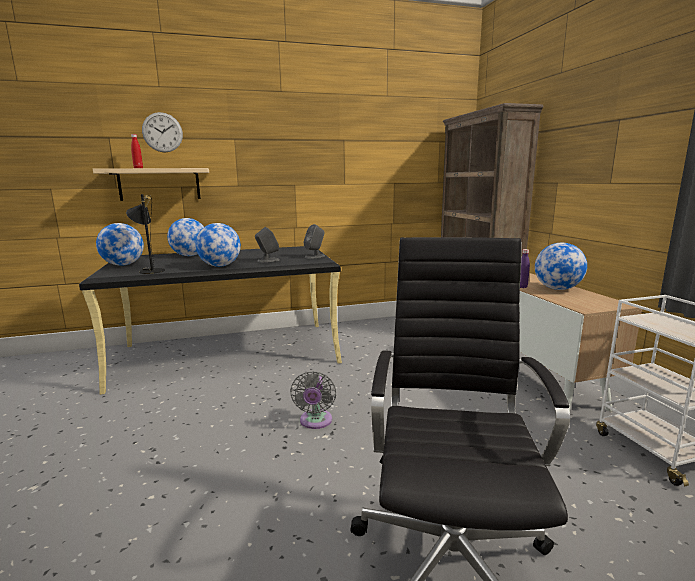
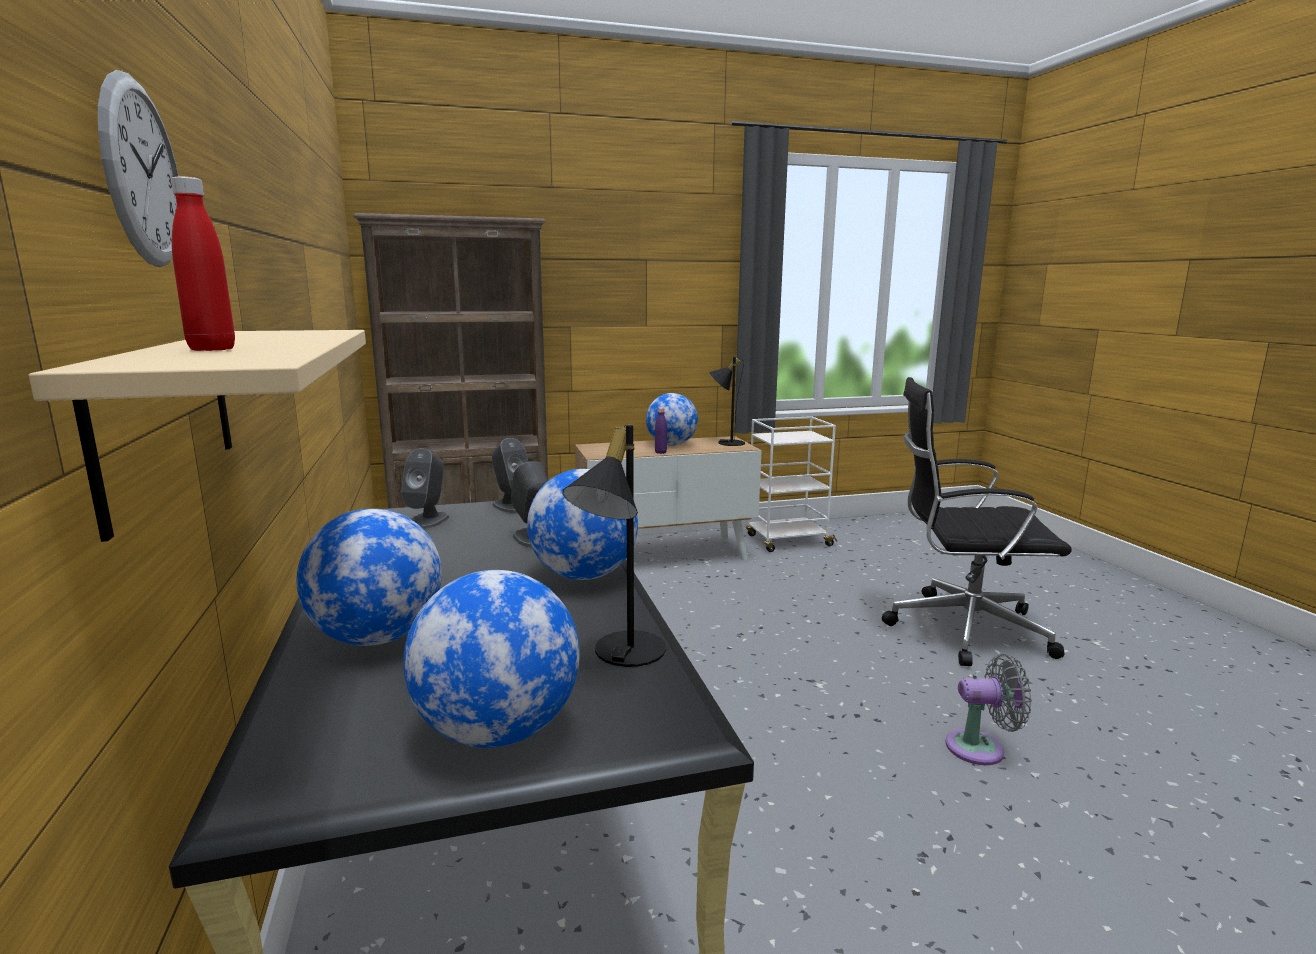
camera: 90 degrees left, 0 degrees up
grey fan [290,371,336,429] -> grey fan moved to [945,654,1032,765]
none -> grey speaker [401,448,449,529]
none -> black table lamp [709,357,745,446]

